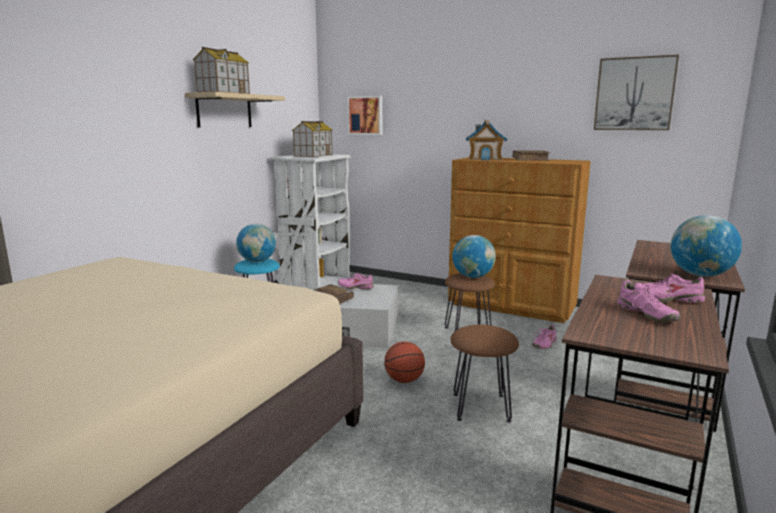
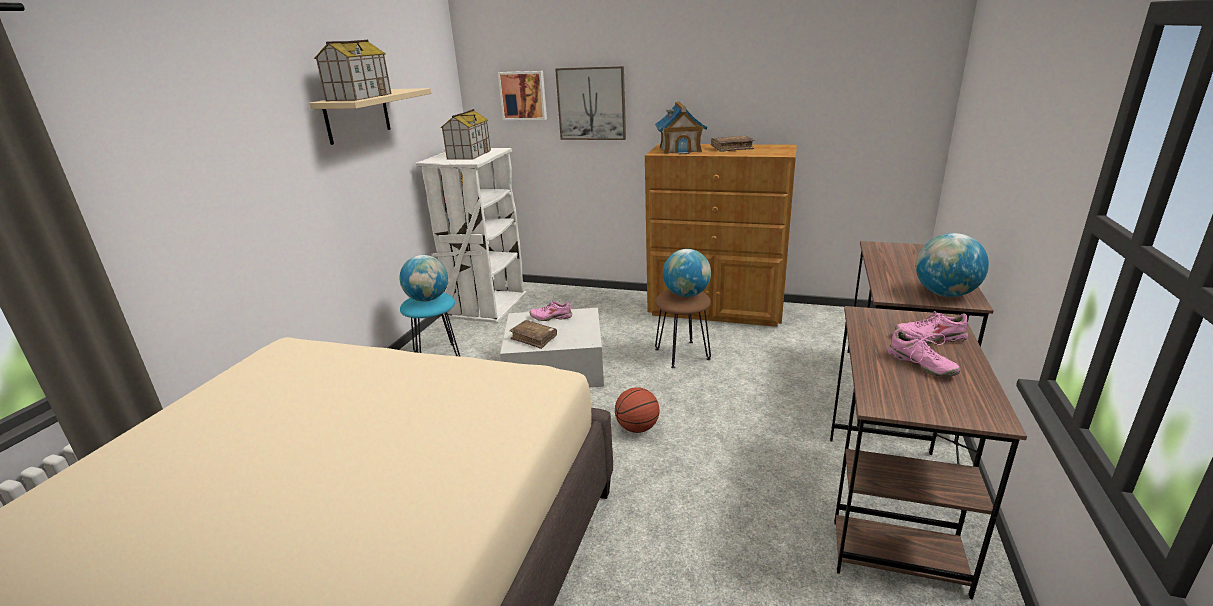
camera: 10 degrees left, 10 degrees up
brown stool [450,325,519,423] -> none
pink shoe [532,324,560,349] -> none
picture [594,55,679,130] -> picture moved to [555,66,626,140]

